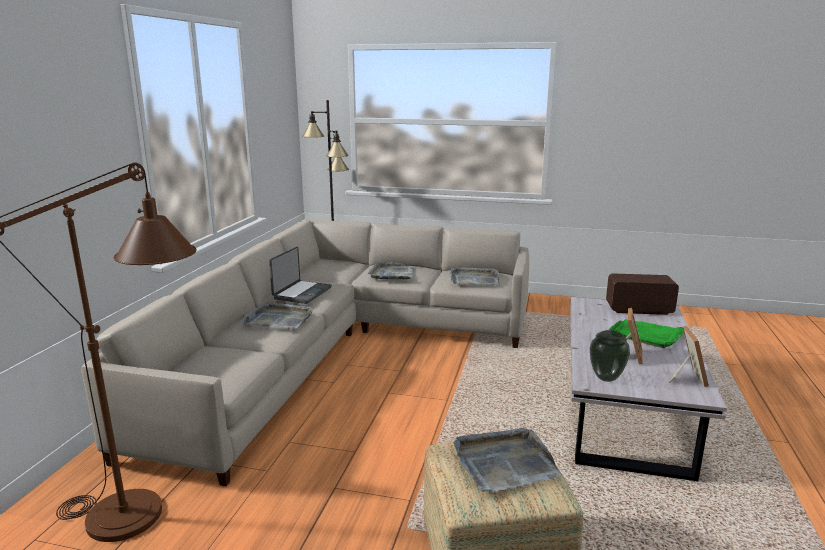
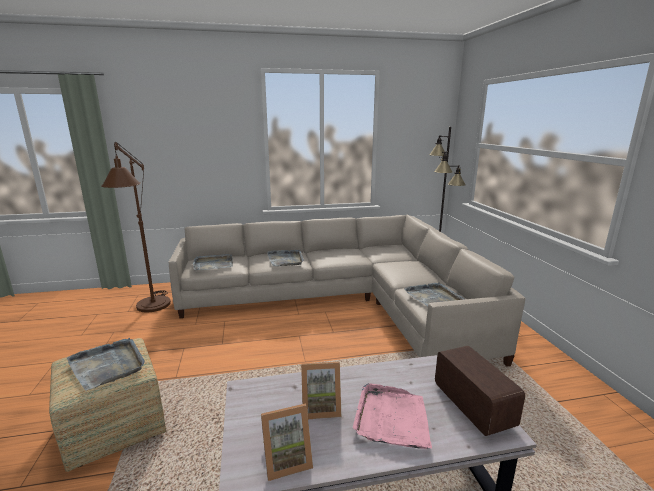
camera: 65 degrees right, 0 degrees up
laptop [269,246,332,304] -> none
grey tray [368,262,414,279] -> grey tray moved to [193,254,233,270]
vase [590,330,630,382] -> none
green tray [609,319,684,348] -> pink tray [353,383,432,449]

